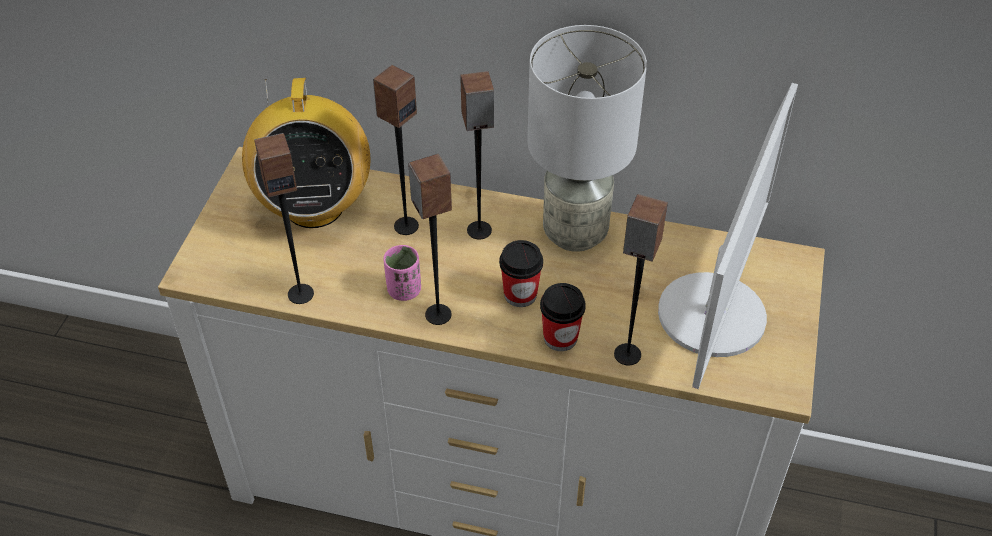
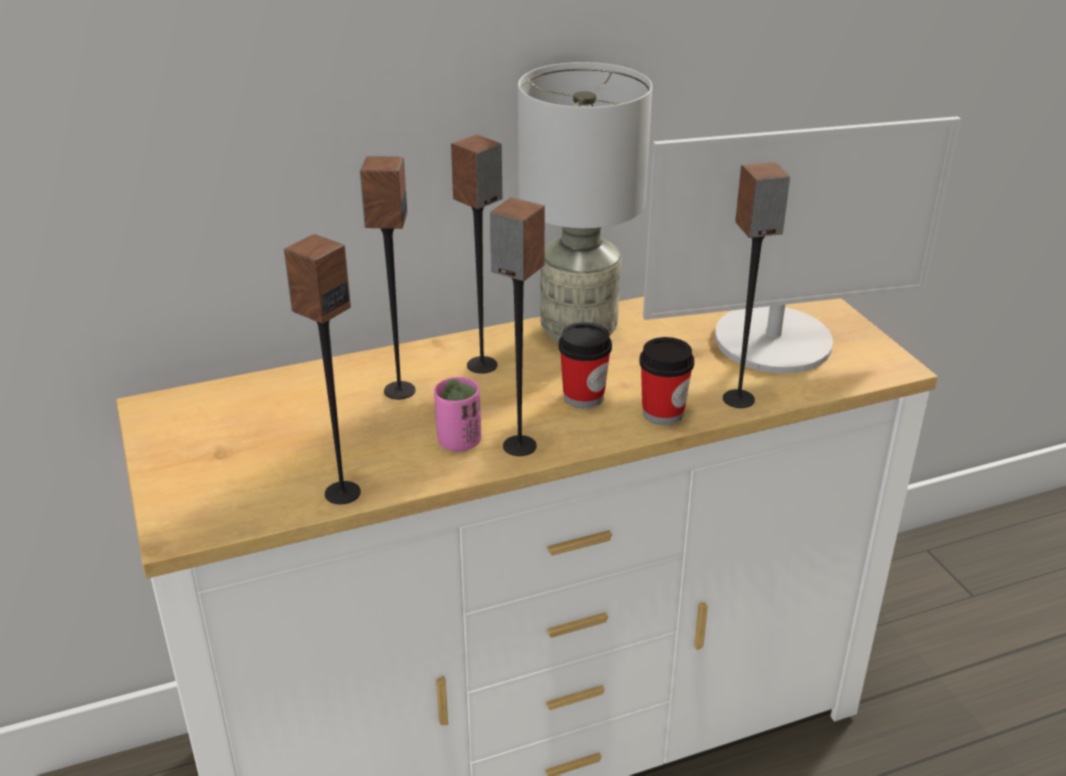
camera: 35 degrees left, 15 degrees down
radio [242,78,371,228] -> none
monitor [658,83,798,389] -> monitor turned 90 degrees clockwise [643,116,961,373]

